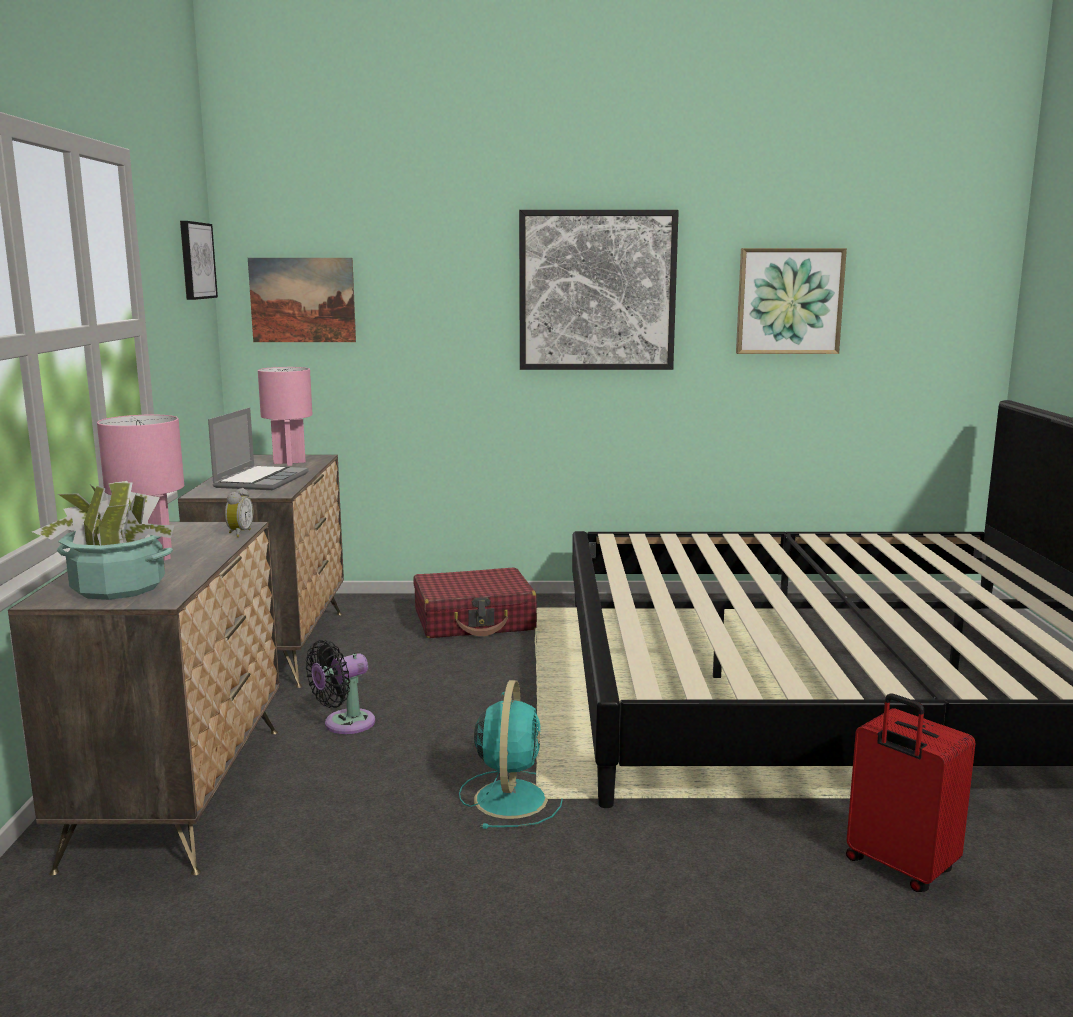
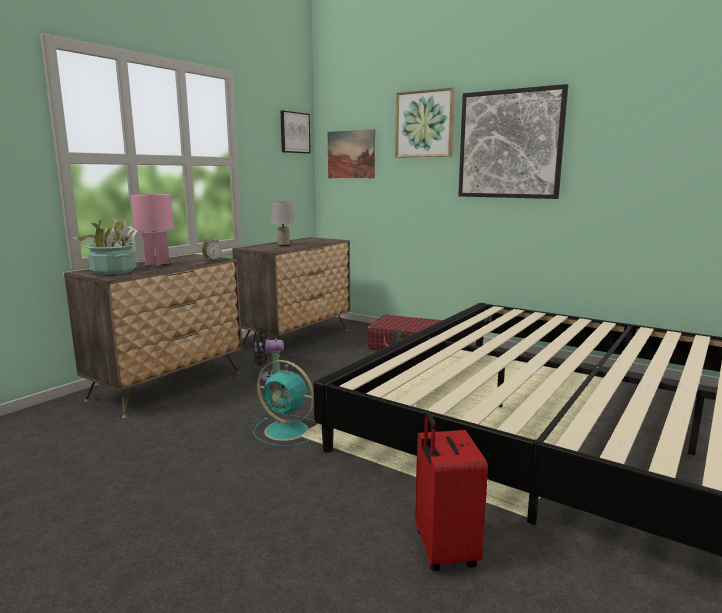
camera: 35 degrees right, 0 degrees up
laptop [208,407,309,490] -> grey table lamp [271,202,296,246]
pink table lamp [258,367,313,466] -> none
turquoise fan [459,680,563,829] -> turquoise fan turned 75 degrees clockwise [253,360,315,446]
picture [736,248,847,354] -> picture moved to [395,87,455,158]

